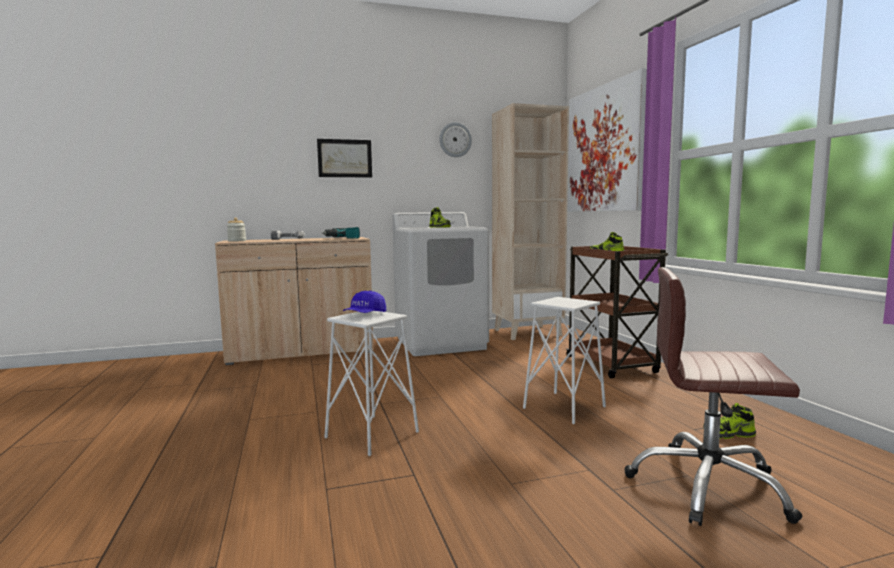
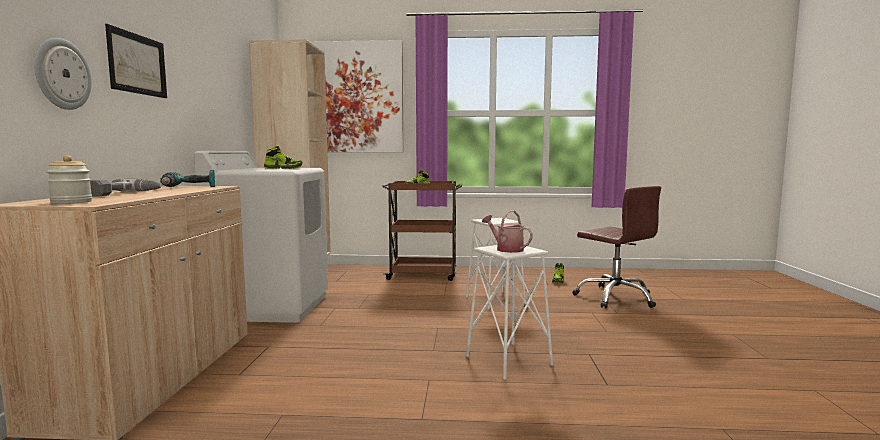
camera: 70 degrees left, 0 degrees up
blue cap [343,290,386,313] -> watering can [482,210,533,253]
wall clock [439,122,472,157] -> wall clock moved to [34,38,92,110]
brown office chair [625,267,803,526] -> brown office chair turned 75 degrees counterclockwise [572,186,661,308]

